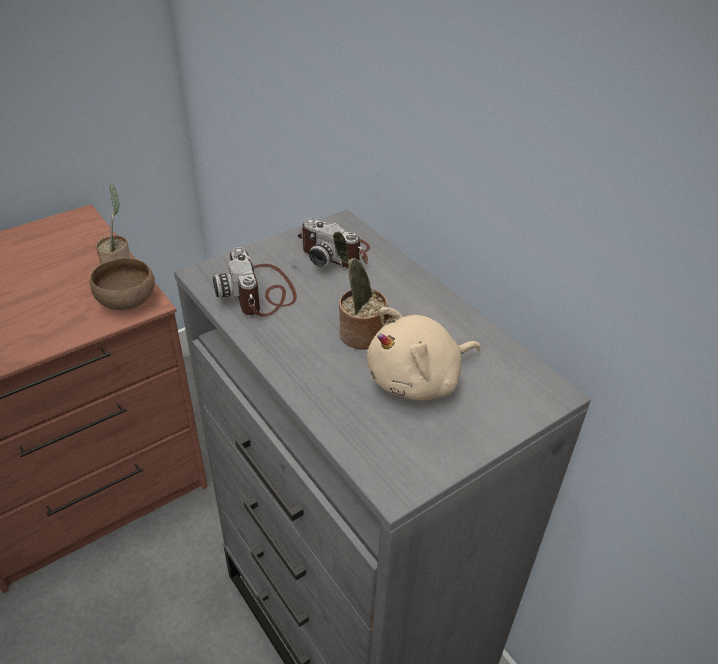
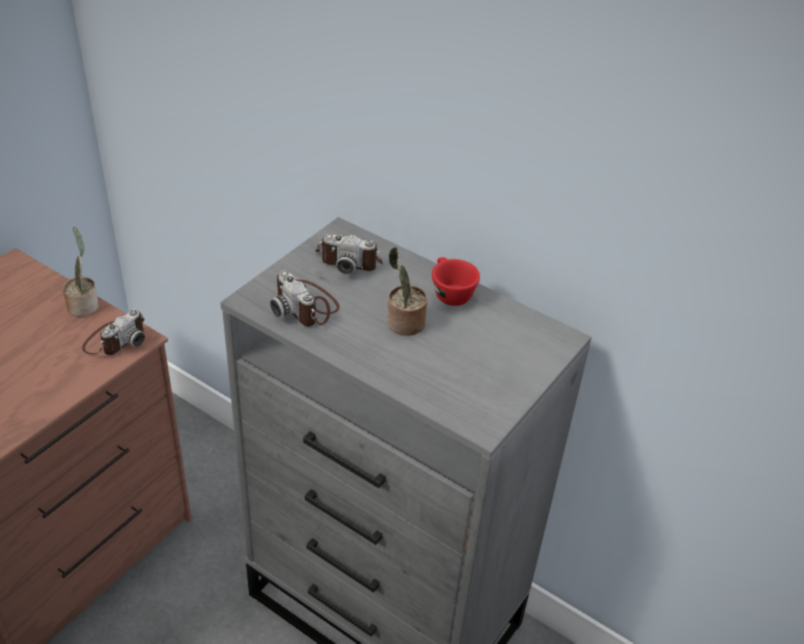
camera: 20 degrees left, 0 degrees up
brown bowl [90,257,155,310] -> camera [82,309,145,355]
beige plush toy [367,307,481,401] -> none
none -> red cup [432,257,480,306]

